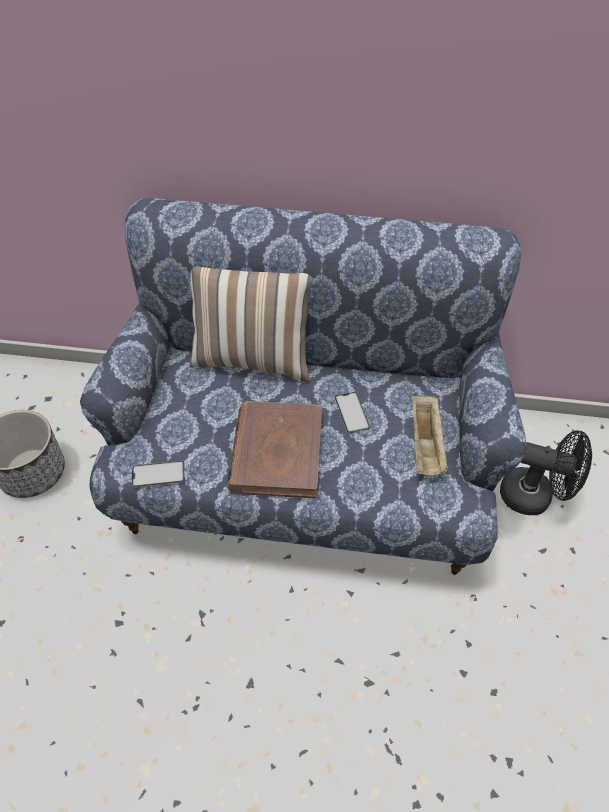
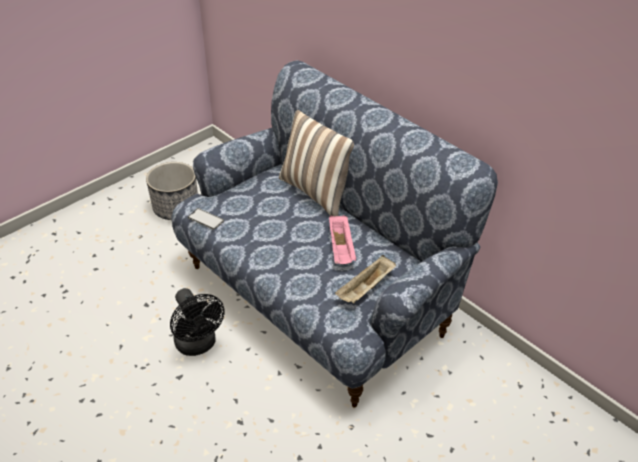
camera: 40 degrees right, 10 degrees down
brown book [227,401,322,498] -> none
phone [335,392,370,433] -> pink tray [329,215,356,264]
black fan [500,430,592,515] -> black fan moved to [170,288,225,356]

